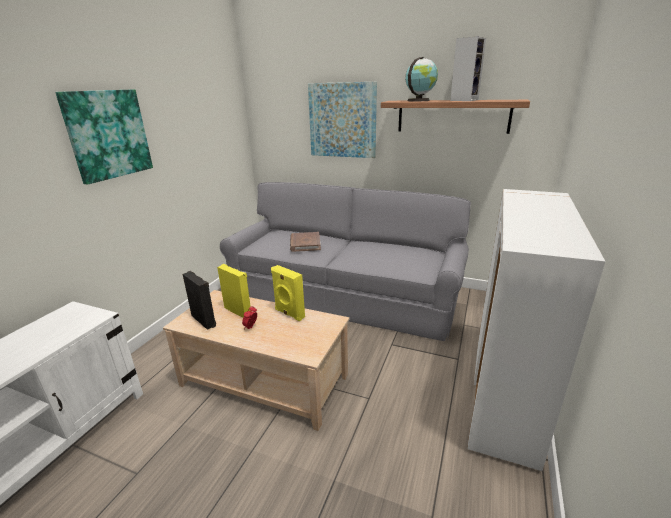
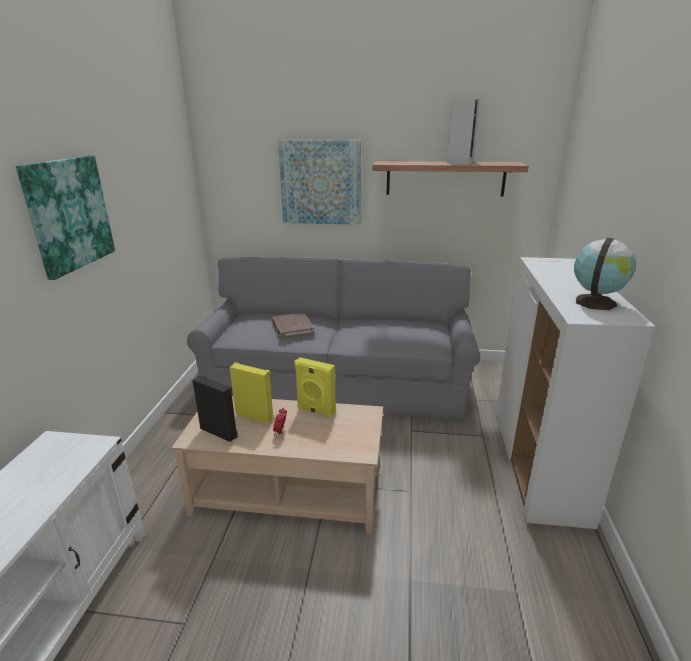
camera: 15 degrees left, 0 degrees up
globe [405,57,438,101] -> globe moved to [574,238,636,310]

